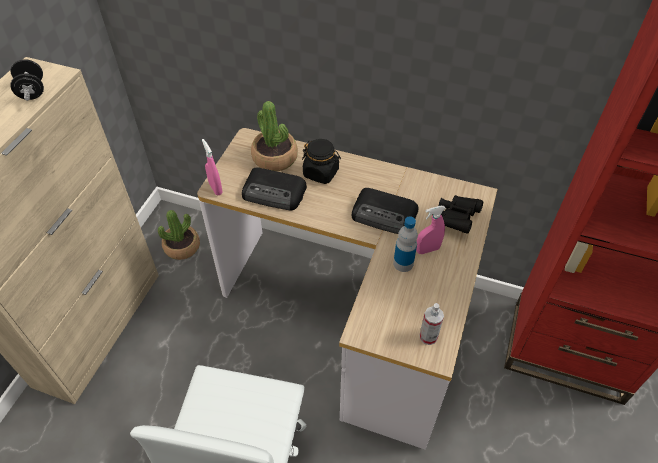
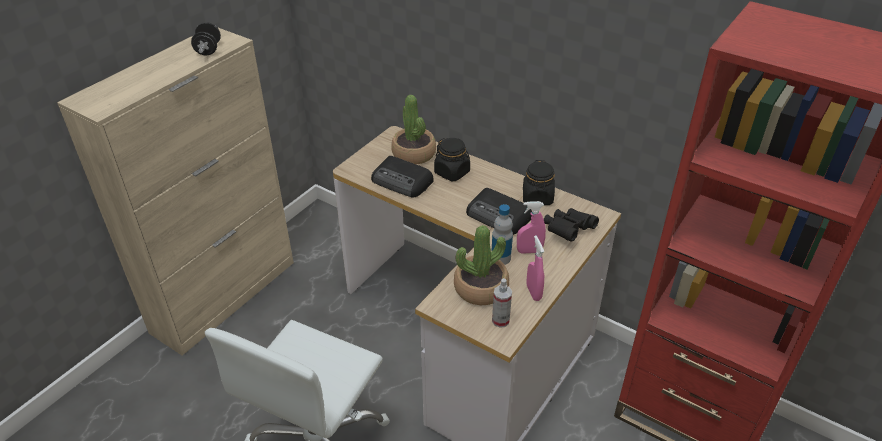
camera: 15 degrees right, 10 degrees down
potted plant [158,210,200,260] -> potted plant moved to [454,225,509,305]
pink spray bottle [202,139,223,195] -> pink spray bottle moved to [527,236,544,301]
none -> black jar [523,160,555,205]

